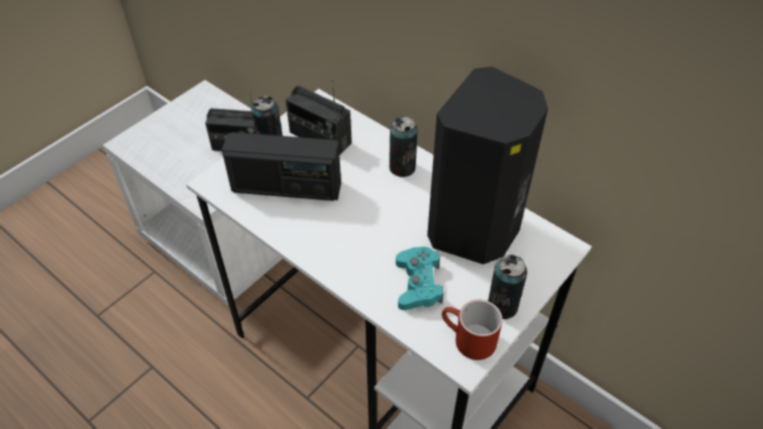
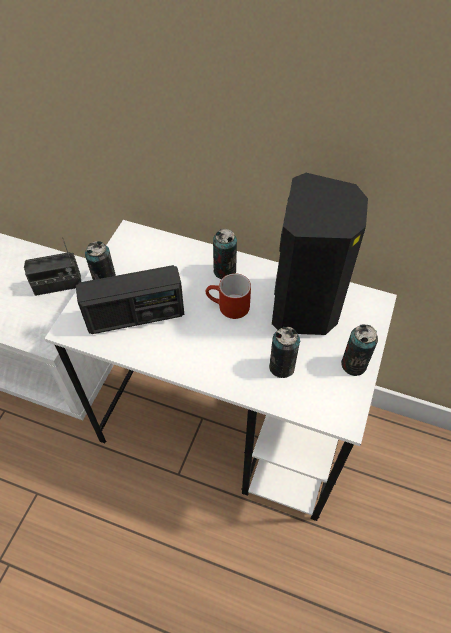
camera: 20 degrees left, 5 degrees up
radio [286,79,352,155] -> none
turquoise game controller [396,247,443,310] -> can [269,326,300,378]
red mug [442,300,503,360] -> red mug moved to [205,273,251,319]

